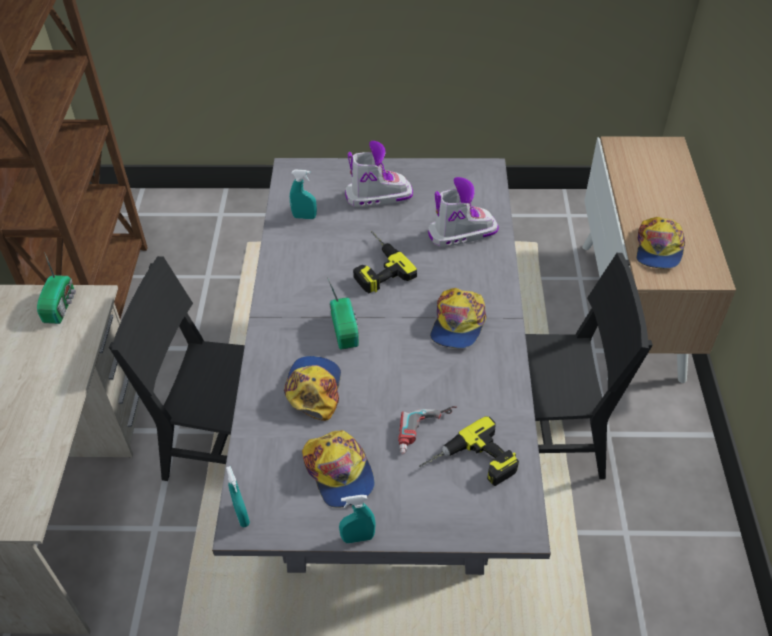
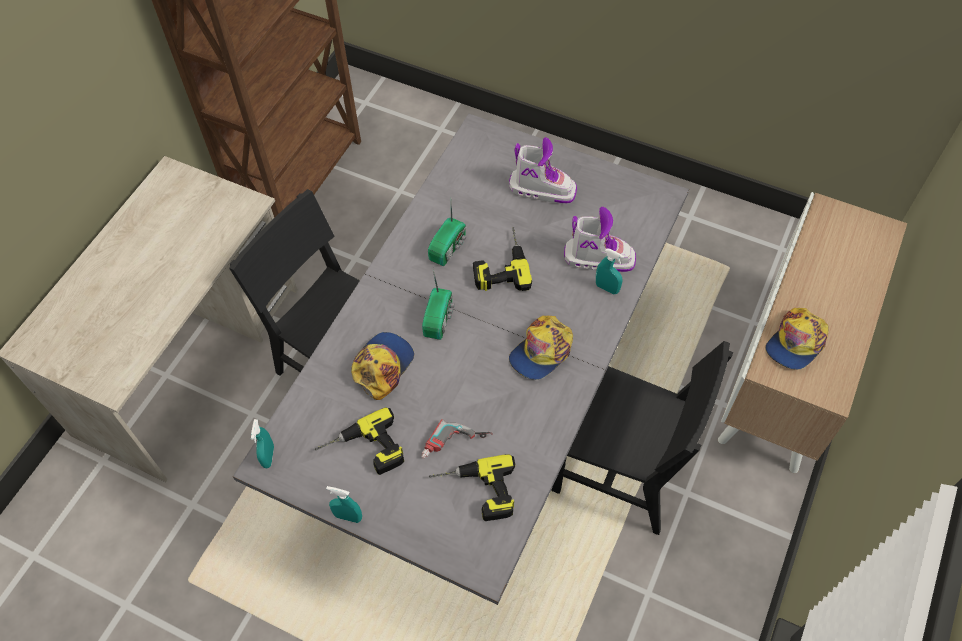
camera: 25 degrees right, 10 degrees up
radio [37,252,76,324] -> radio moved to [428,202,466,266]
turquoise spray bottle [290,169,317,219] -> turquoise spray bottle moved to [596,248,624,294]
cap [302,430,375,508] -> power drill [315,407,404,475]

